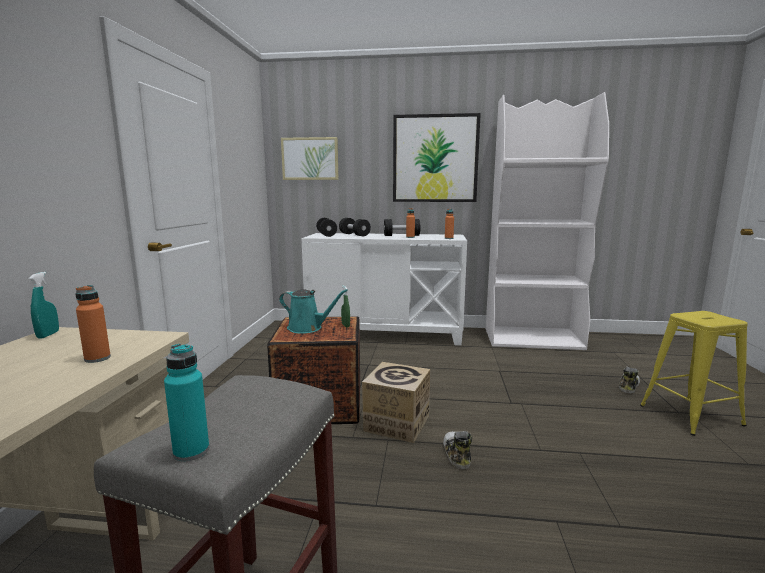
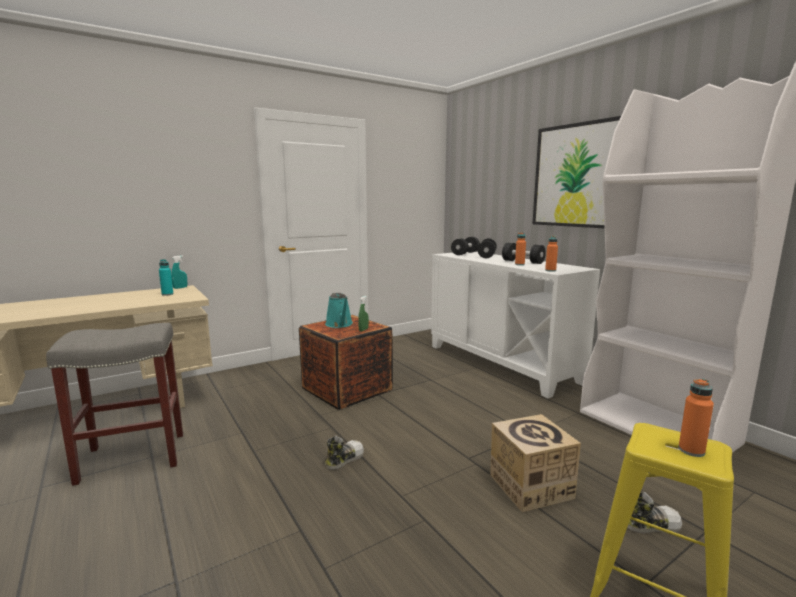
camera: 50 degrees right, 0 degrees up
orange bottle [76,285,111,363] -> orange bottle moved to [678,379,714,457]
turquoise bottle [164,344,209,461] -> turquoise bottle moved to [159,259,173,296]
picture [281,137,338,180] -> none
cardboard box [362,362,430,443] -> cardboard box moved to [490,414,581,512]

